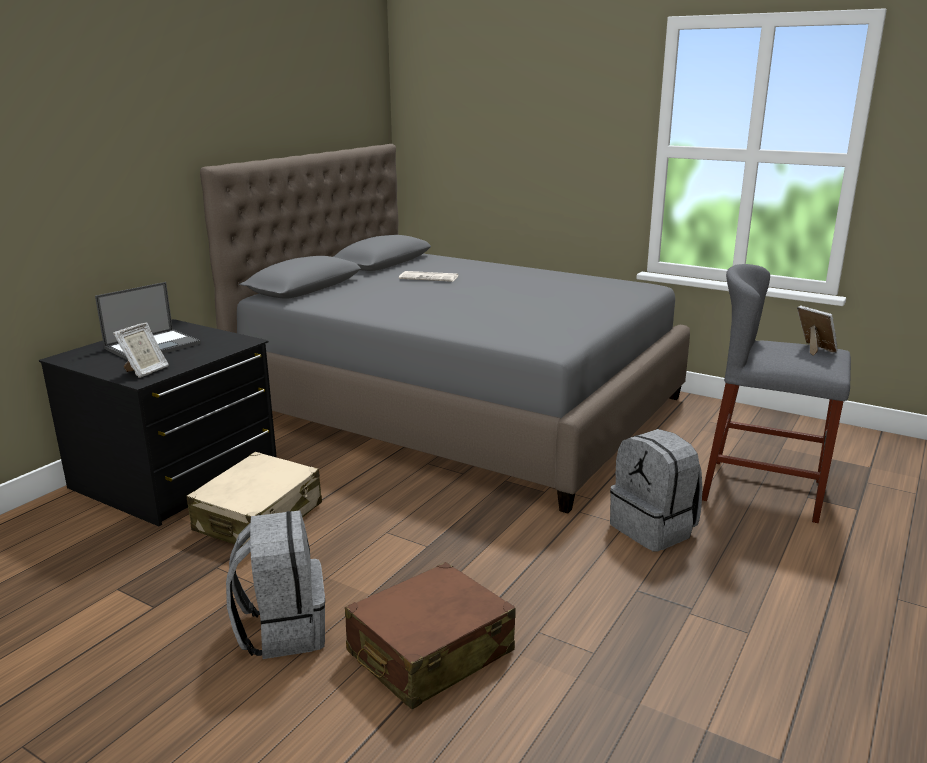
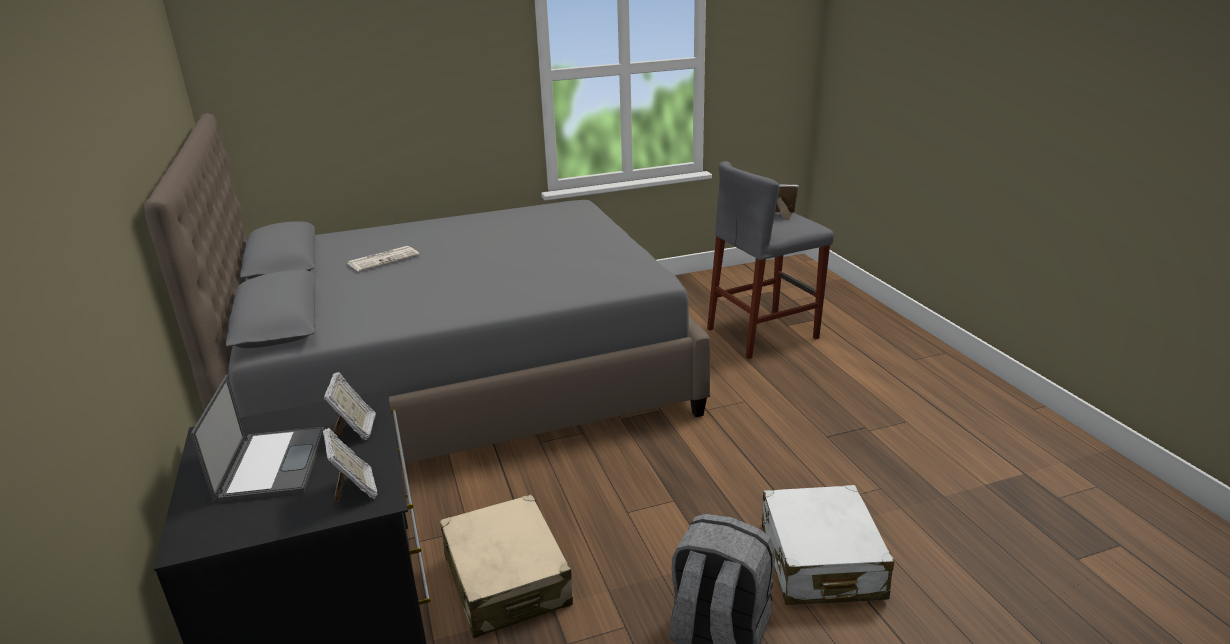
camera: 50 degrees left, 5 degrees up
brown suitcase [345,562,516,709] -> white suitcase [762,485,894,605]
grey backpack [610,429,703,552] -> none
none -> picture frame [324,372,376,441]

